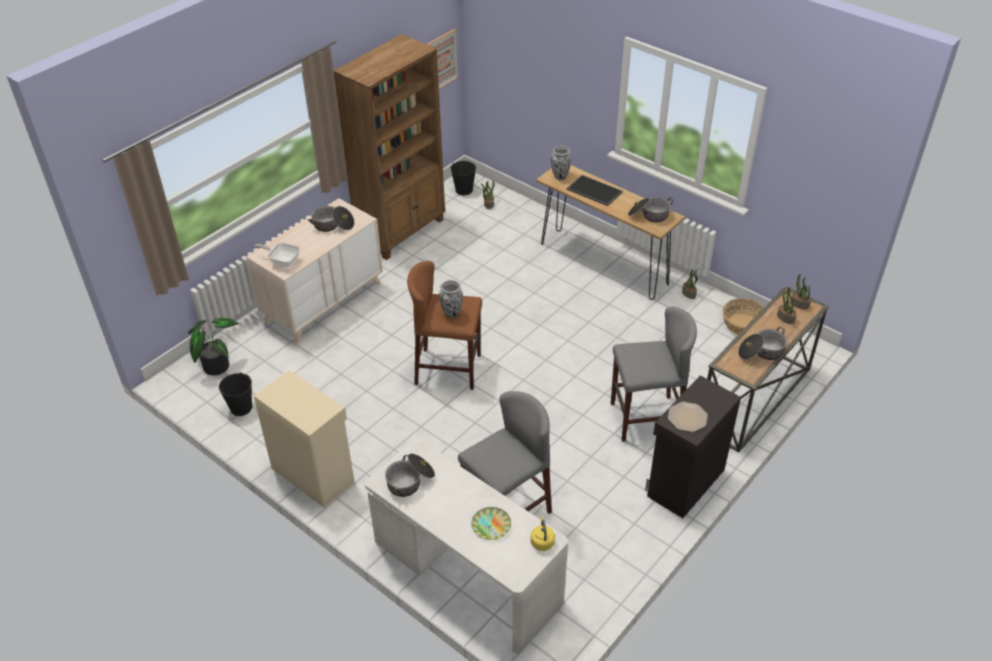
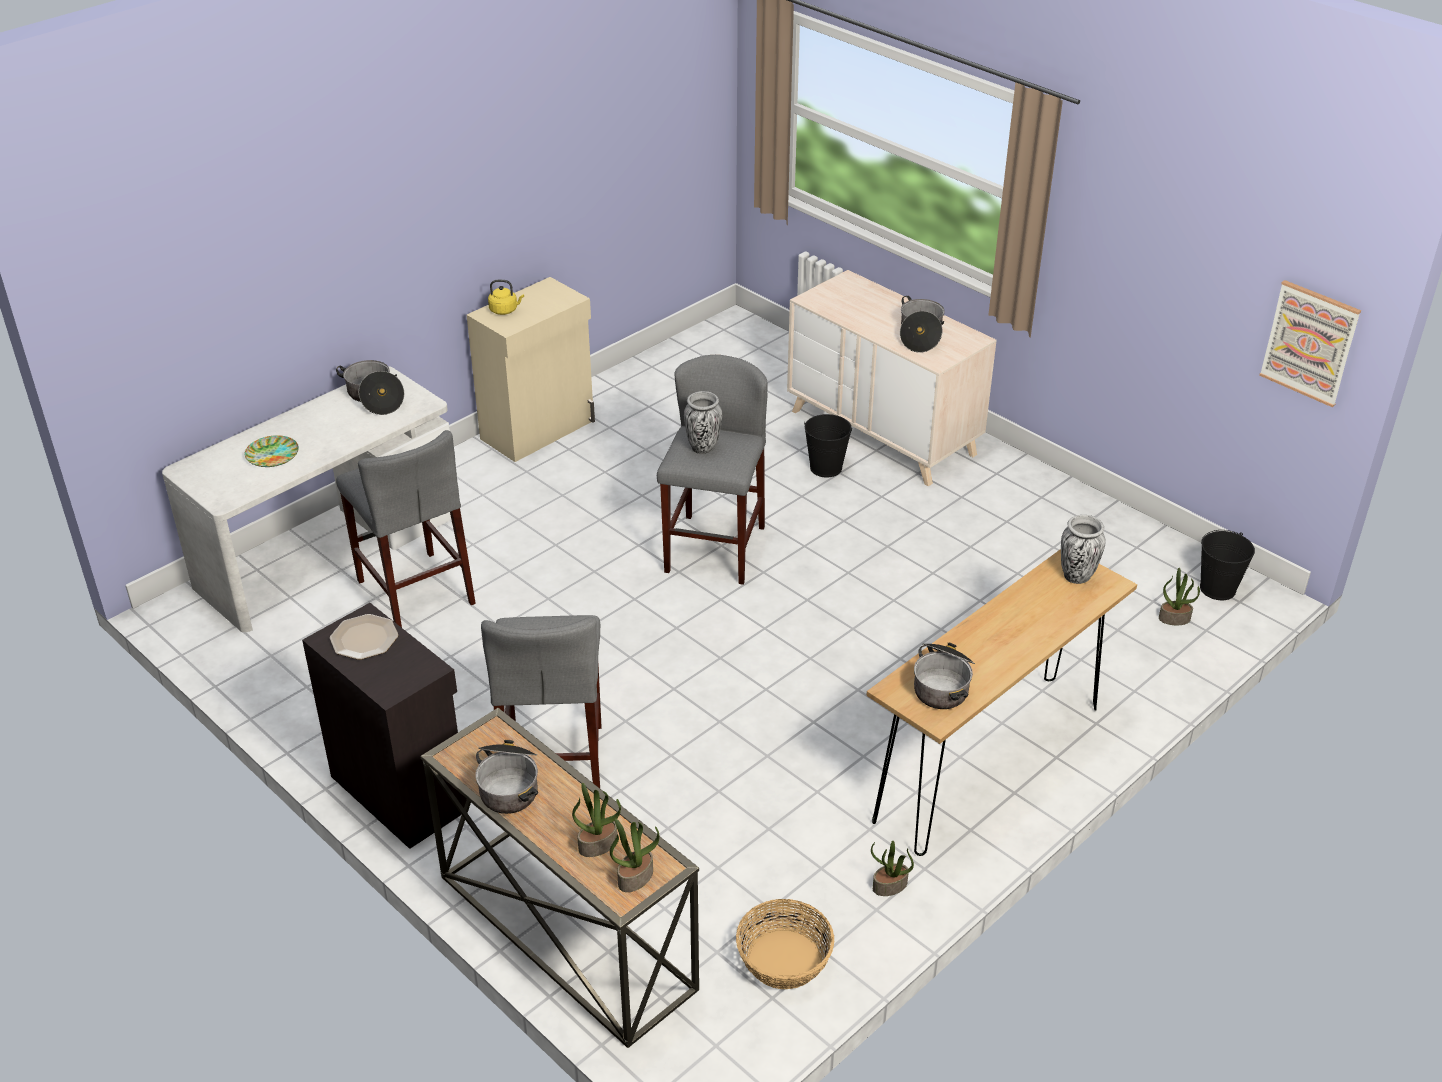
camera: 95 degrees right, 5 degrees down
potted plant [188,318,239,375] -> none
black bucket [219,372,252,416] -> black bucket moved to [804,414,852,477]
frying pan [255,242,300,268] -> none
brown bookcase [333,34,445,260] -> none
brown stool [407,261,482,390] -> grey stool [657,355,767,585]
yellow kettle [530,517,555,551] -> yellow kettle moved to [488,280,524,315]
tray [567,175,623,206] -> none

